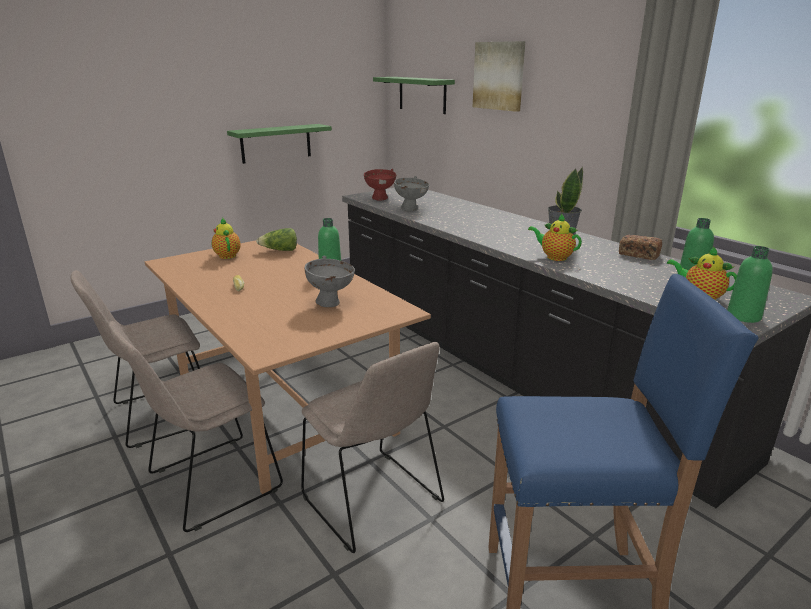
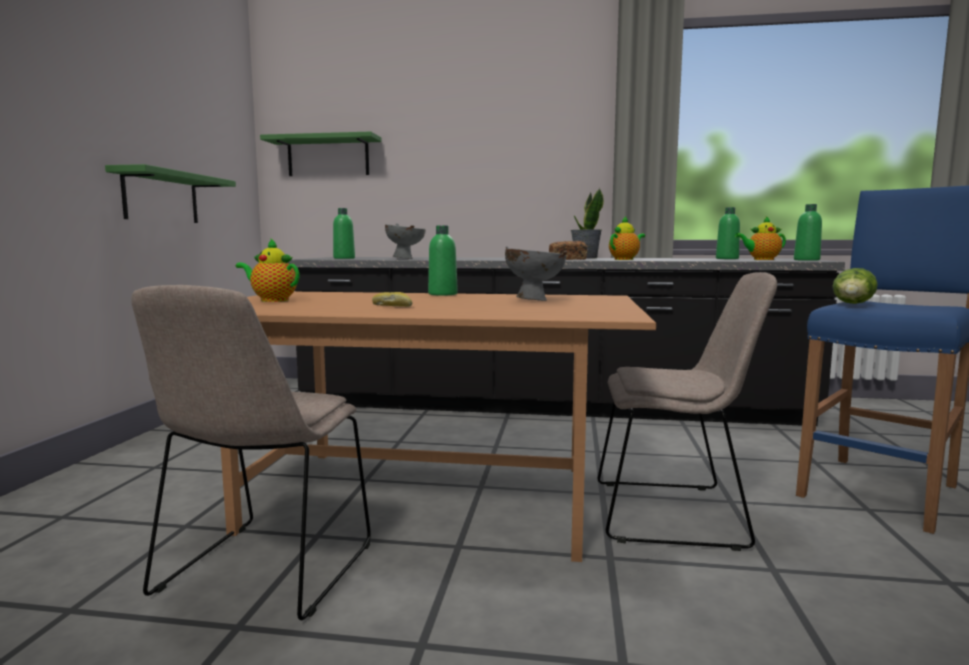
camera: 45 degrees left, 15 degrees down
beige chair [108,321,283,532] -> none
lettuce [256,228,297,251] -> lettuce moved to [832,268,878,304]
red bowl [364,169,396,201] -> green bottle [333,208,355,259]
picture [473,41,525,112] -> none
teapot [528,214,582,261] -> teapot turned 150 degrees clockwise [609,217,645,260]
bread [619,235,662,260] -> bread moved to [549,241,587,260]

